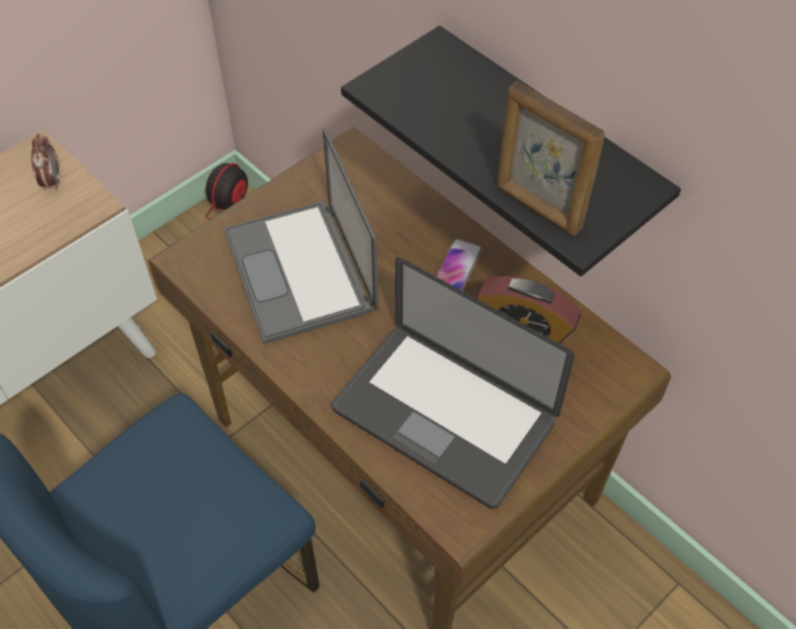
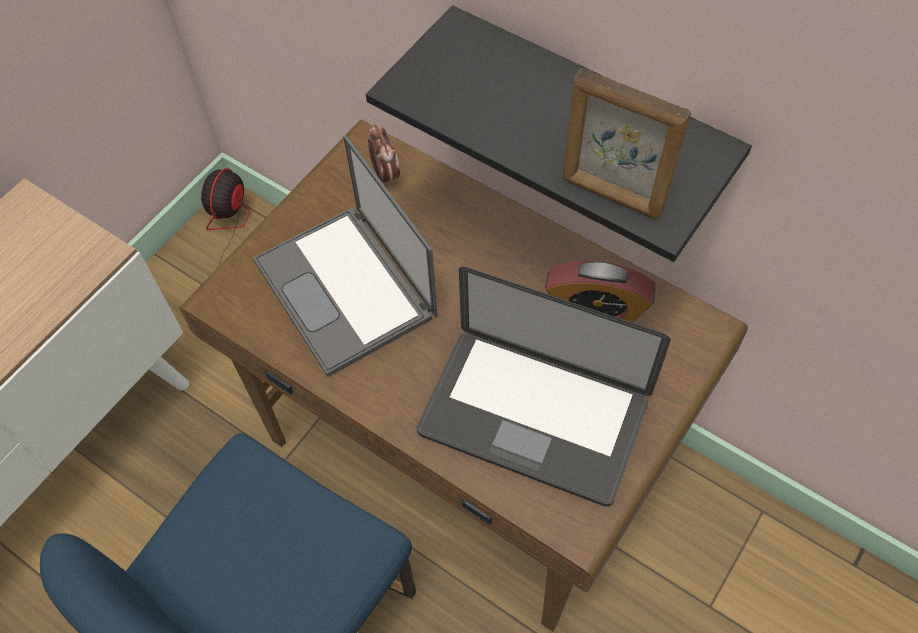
camera: 10 degrees left, 5 degrees up
alarm clock [31,133,59,190] -> alarm clock moved to [368,124,400,185]
phone [436,238,482,290] -> none

